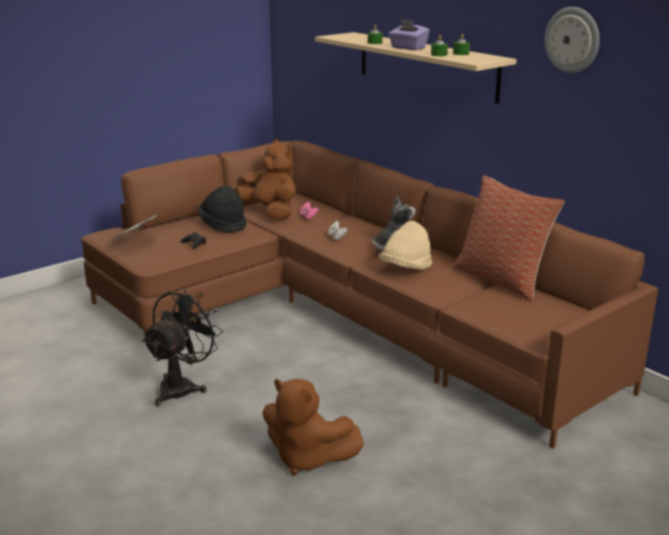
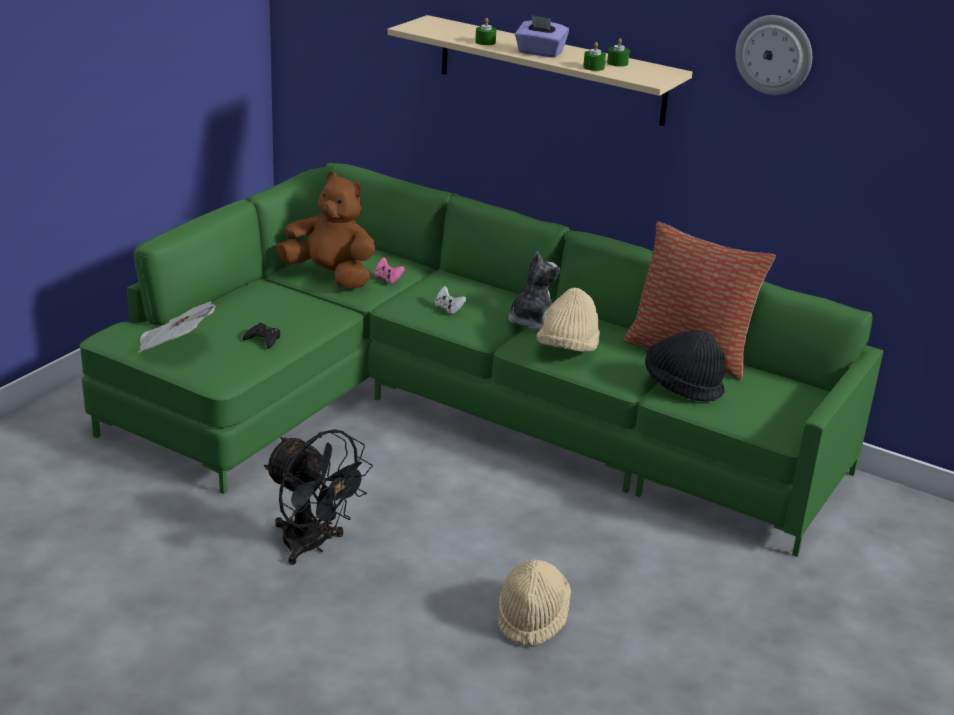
camera: 20 degrees left, 5 degrees up
brown sofa [81,141,659,449] -> green sofa [79,163,884,557]
black fan [142,287,223,406] -> black fan turned 120 degrees clockwise [264,429,373,565]
black hat [198,186,246,233] -> black hat moved to [645,330,726,402]
brown plush toy [262,379,364,475] -> beige hat [498,560,571,647]

